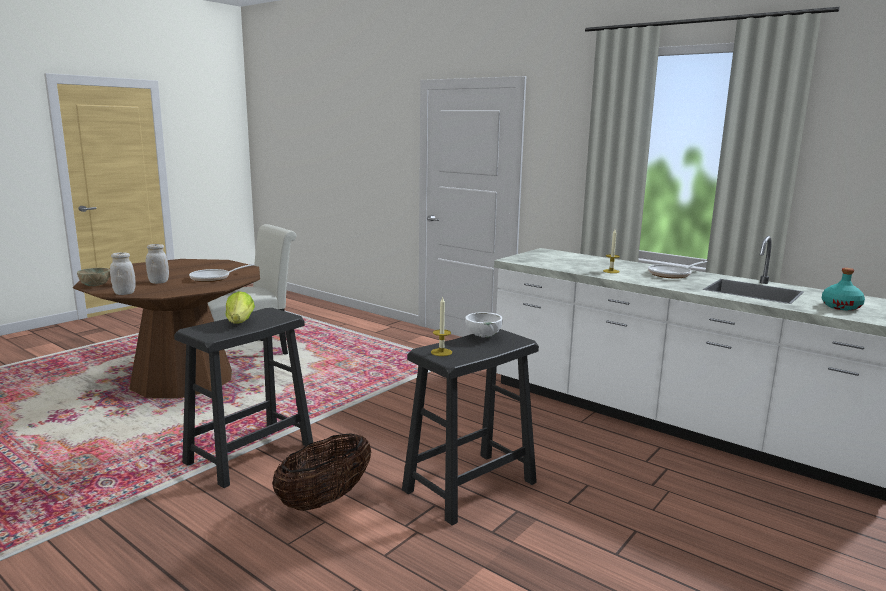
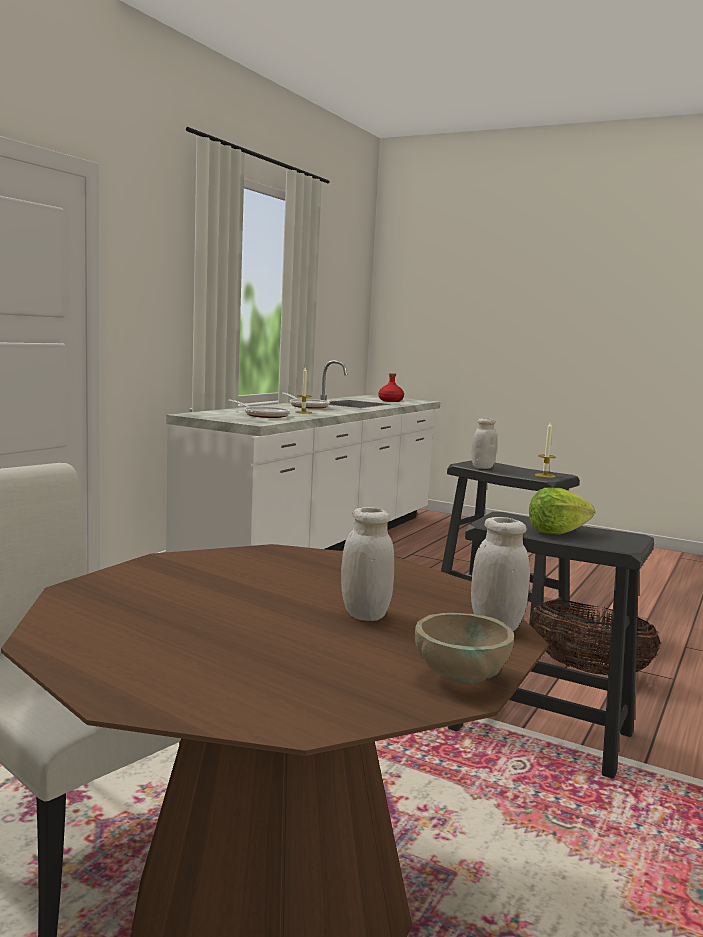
camera: 100 degrees left, 5 degrees down
frying pan [189,264,254,282] -> frying pan moved to [228,399,290,418]
white bowl [465,312,503,338] -> white jar [472,418,497,469]
turquoise bottle [822,268,865,311] -> red bottle [379,373,404,402]

